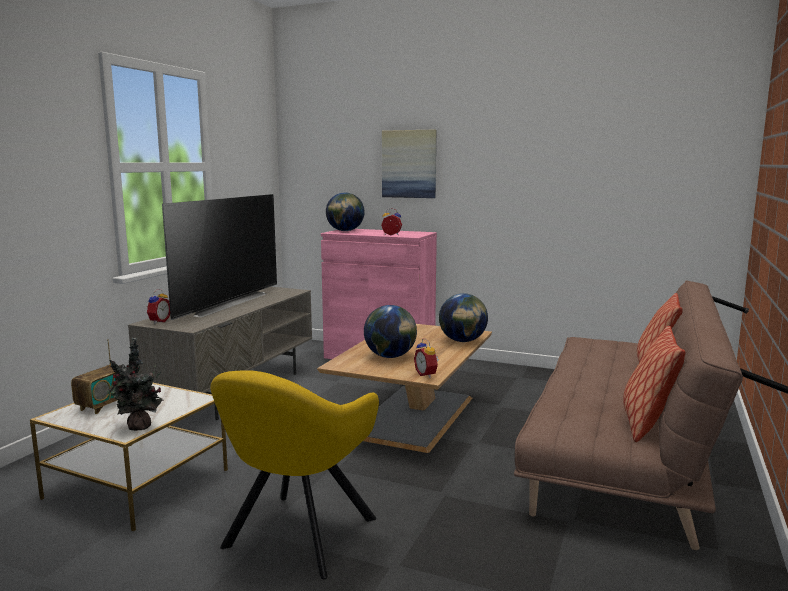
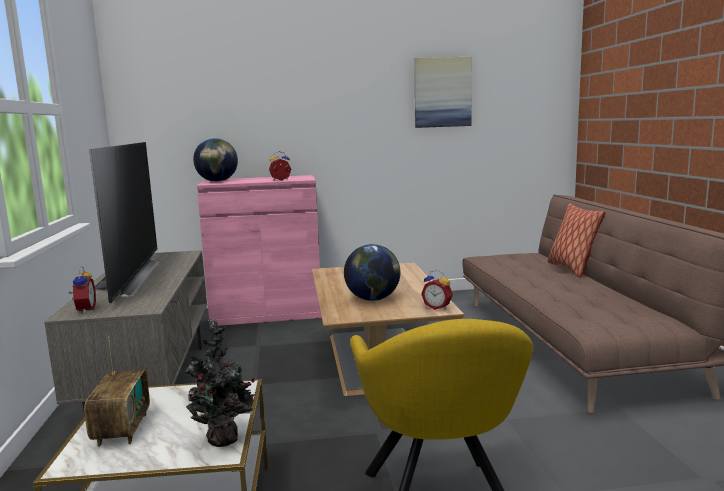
camera: 30 degrees left, 0 degrees up
picture [382,129,436,198] -> picture moved to [414,57,472,128]
globe [439,293,488,342] -> none
pillow [623,326,685,442] -> none

